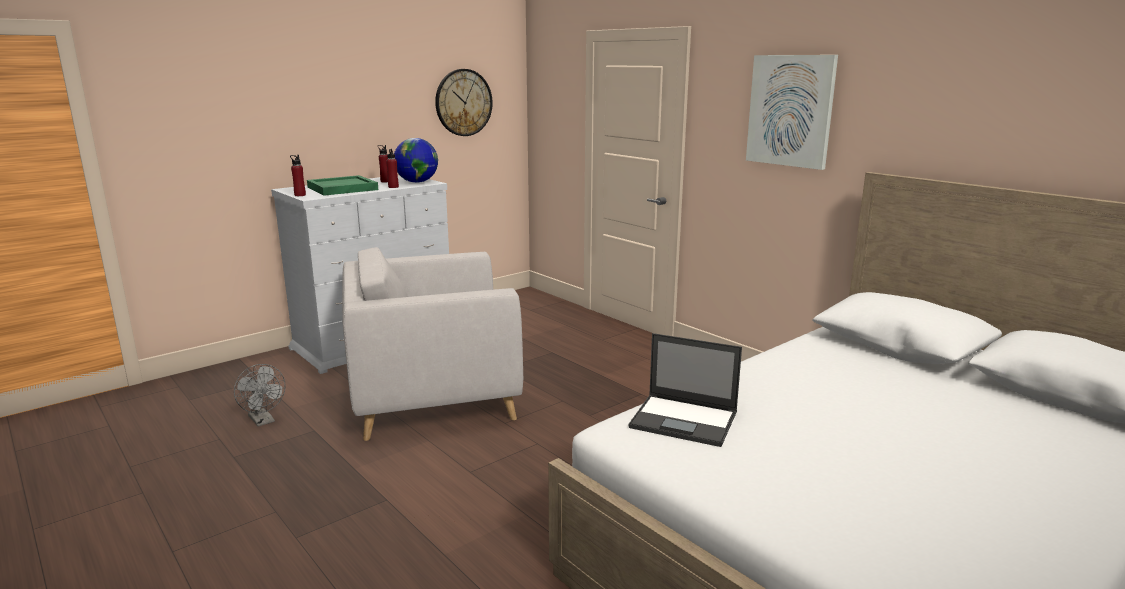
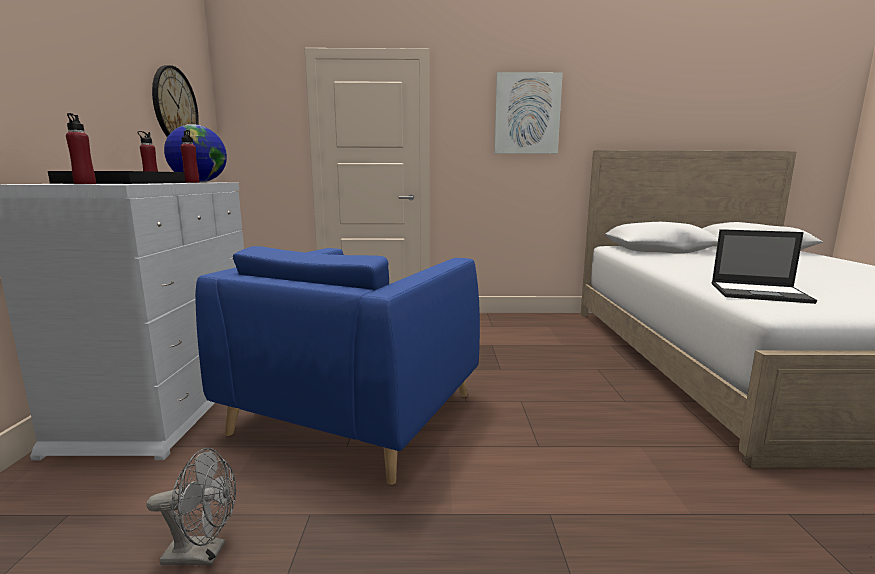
camera: 50 degrees left, 5 degrees down
green tray [307,175,378,196] -> black tray [48,171,186,184]
grey armchair [342,247,523,441] -> blue armchair [195,246,480,485]
laptop [628,333,742,447] -> laptop turned 45 degrees clockwise [712,229,817,304]

